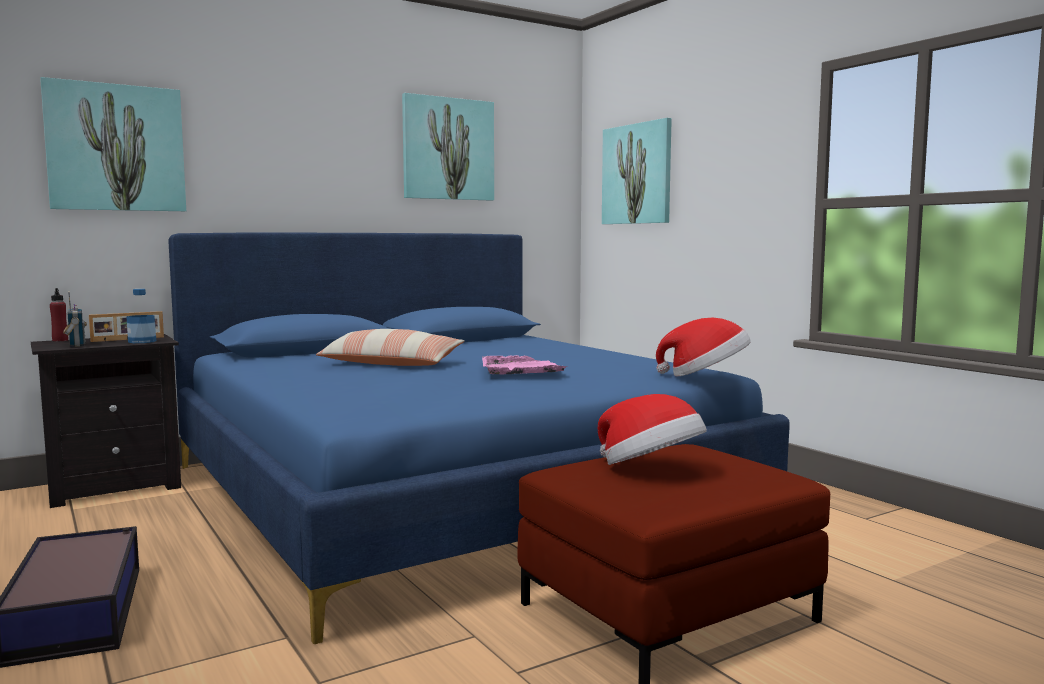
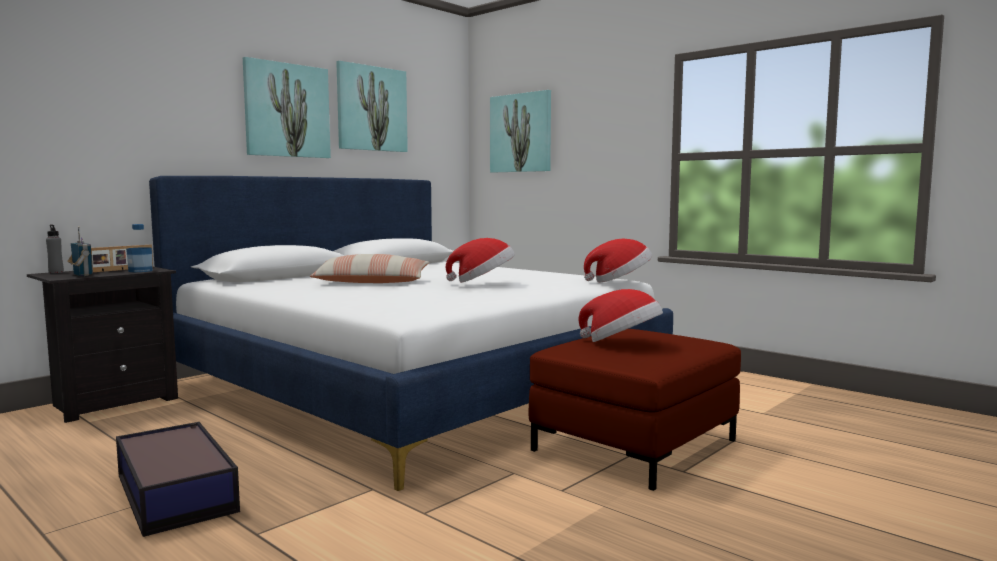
camera: 15 degrees left, 0 degrees up
picture [40,77,186,211] -> picture moved to [243,57,331,158]
red bottle [50,288,68,341] -> grey bottle [46,225,64,273]
blue bed [168,232,790,644] -> white bed [149,176,673,491]
pink tray [482,355,567,375] -> hat [446,238,515,283]

